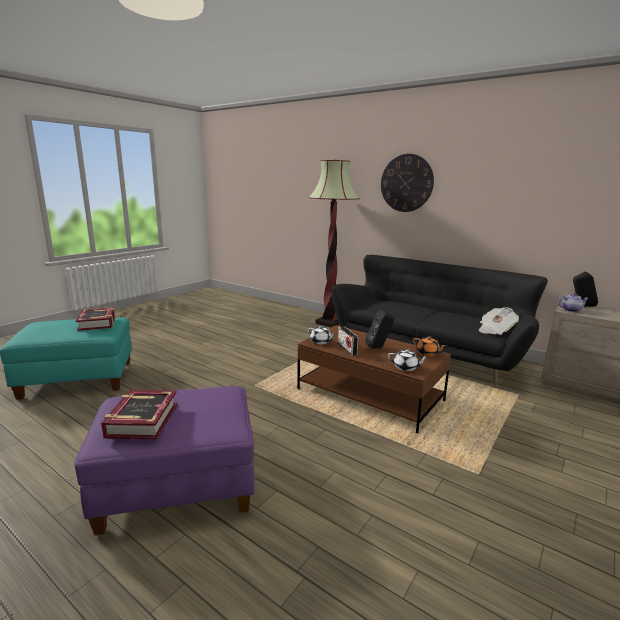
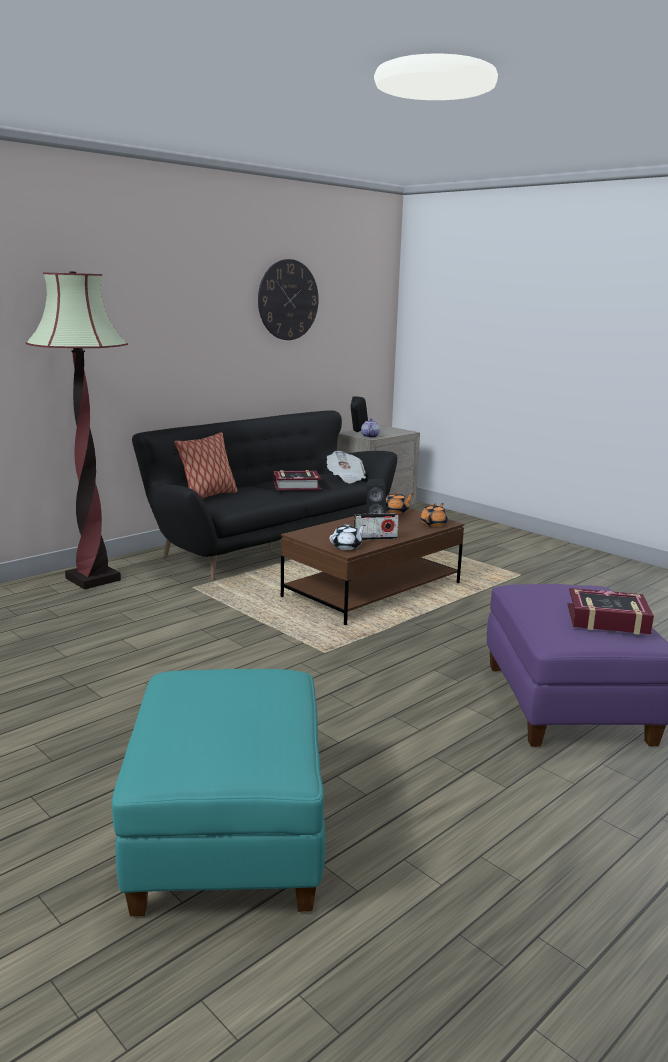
camera: 80 degrees left, 0 degrees up
book [76,307,116,331] -> book moved to [274,470,321,491]
wall clock [381,154,434,212] -> wall clock moved to [258,259,319,340]
white teapot [388,349,428,371] -> orange teapot [420,503,448,527]
none -> pillow [174,432,238,500]

